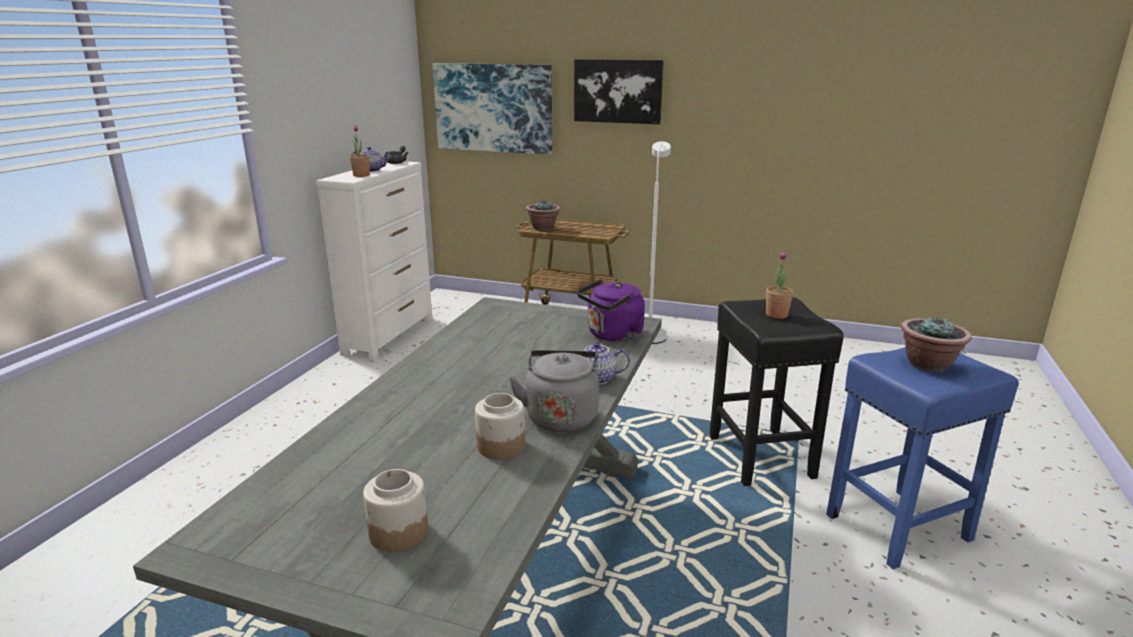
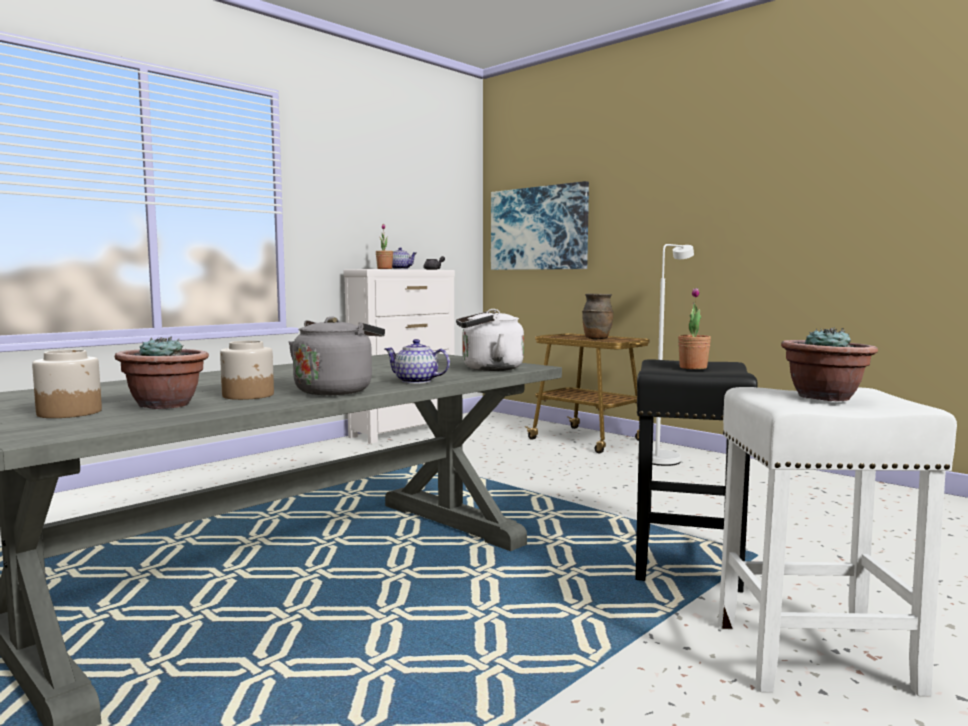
camera: 25 degrees right, 15 degrees down
potted plant [526,200,560,230] -> potted plant moved to [115,336,209,409]
picture [574,59,664,124] -> none
purple kettle [577,279,645,342] -> white kettle [456,309,524,371]
blue stool [826,347,1019,569] -> white stool [718,387,957,696]
none -> brown vase [582,293,613,339]

